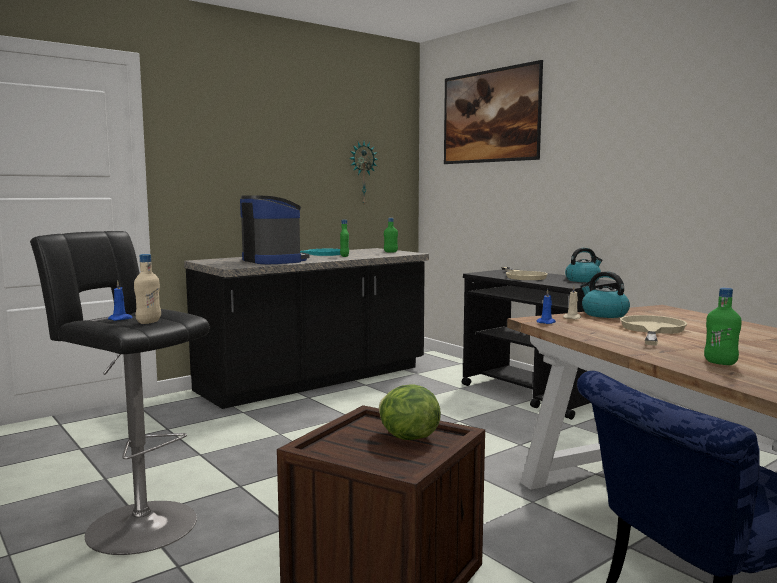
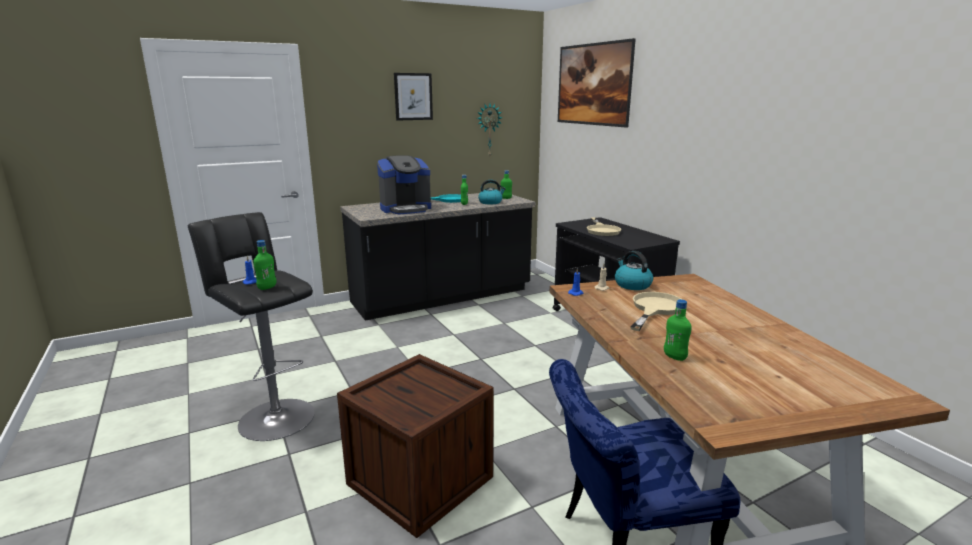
camera: 10 degrees right, 10 degrees up
beige bottle [134,254,161,324] -> green bottle [253,240,277,290]
coffee machine [240,195,310,264] -> coffee machine turned 90 degrees clockwise [377,155,431,214]
lettuce [379,384,441,440] -> none
kettle [565,248,603,282] -> kettle moved to [478,180,506,205]
none -> picture [394,73,433,121]

